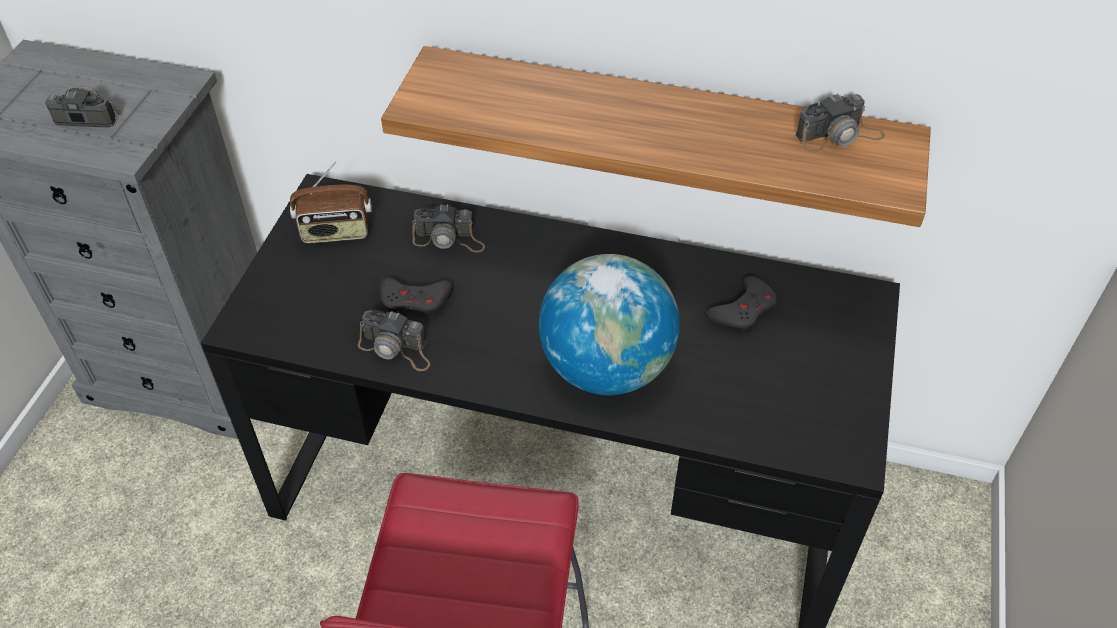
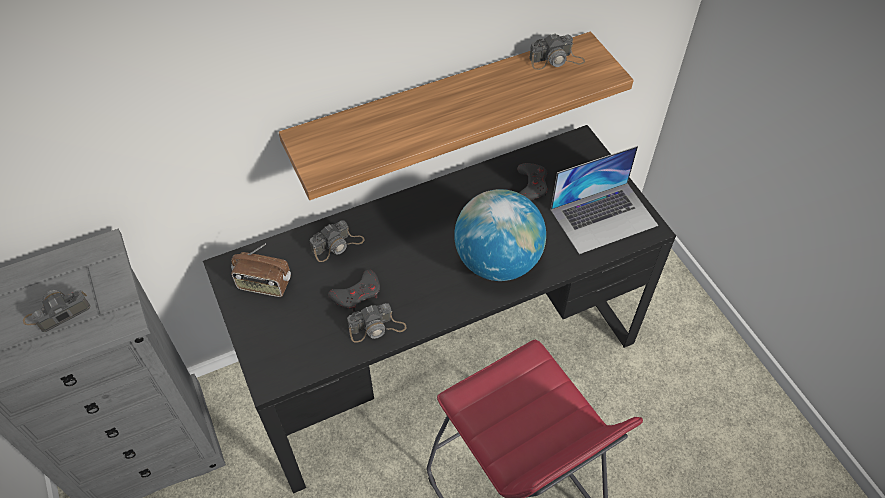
camera: 40 degrees left, 5 degrees up
radio [290,162,372,244] -> radio turned 60 degrees clockwise [231,244,291,297]
camera [796,93,885,152] -> camera turned 45 degrees clockwise [529,34,585,70]
none -> laptop [551,146,658,254]

